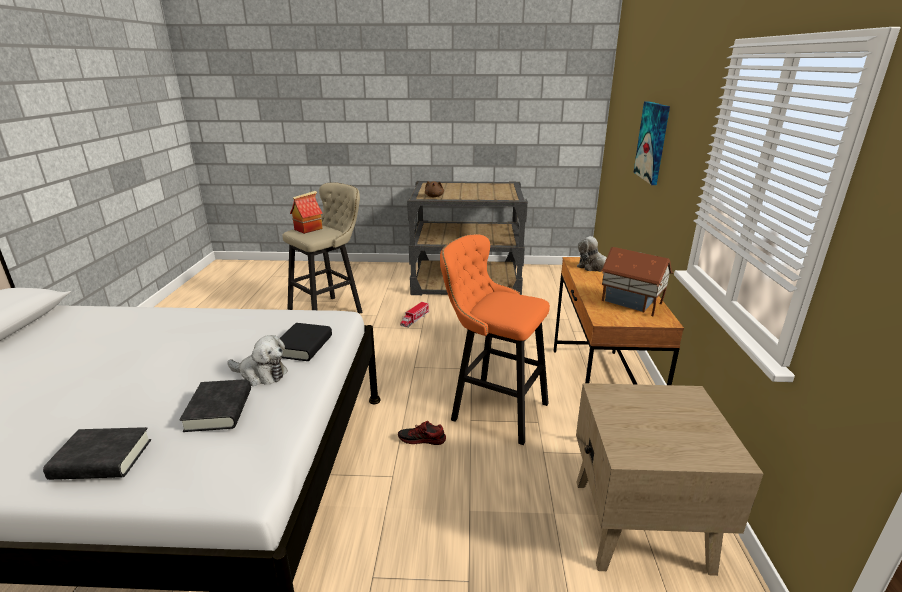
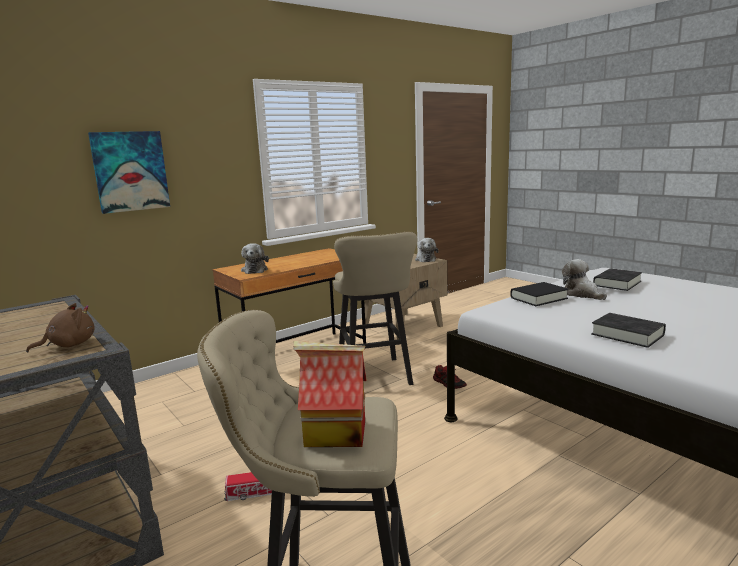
camera: 130 degrees left, 10 degrees down
black book [43,427,151,480] -> black book moved to [591,313,666,348]
orange stool [440,234,550,445] -> beige stool [333,232,418,385]
toy house [601,247,673,316] -> none
none -> plush toy [415,238,438,262]

